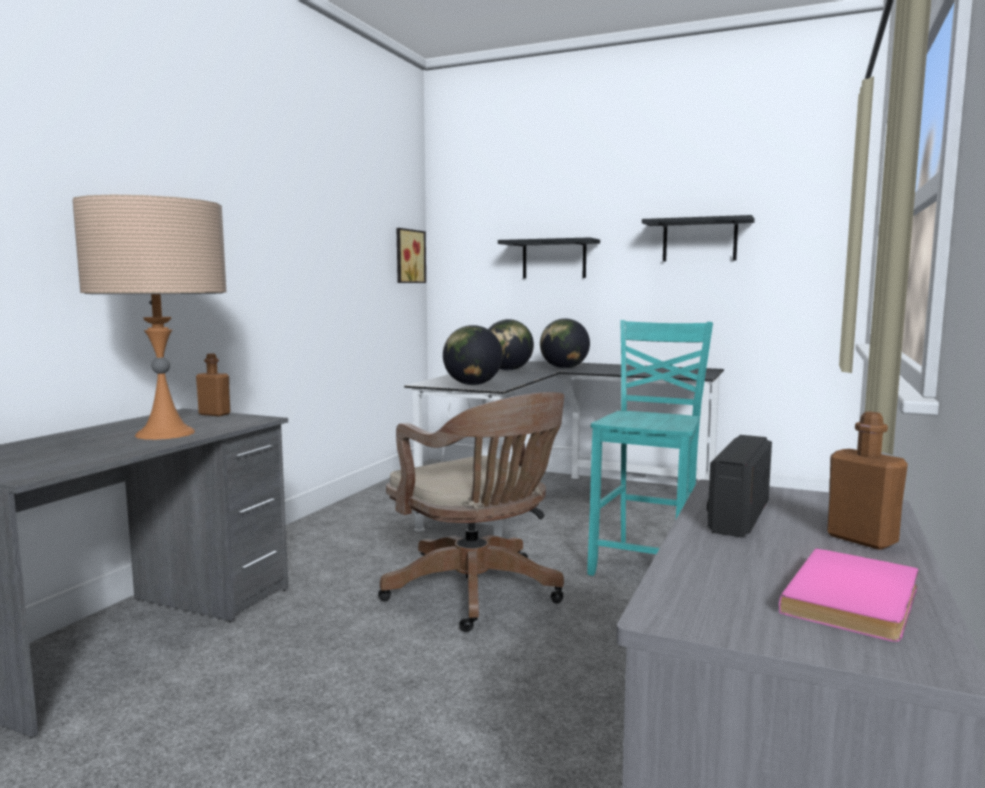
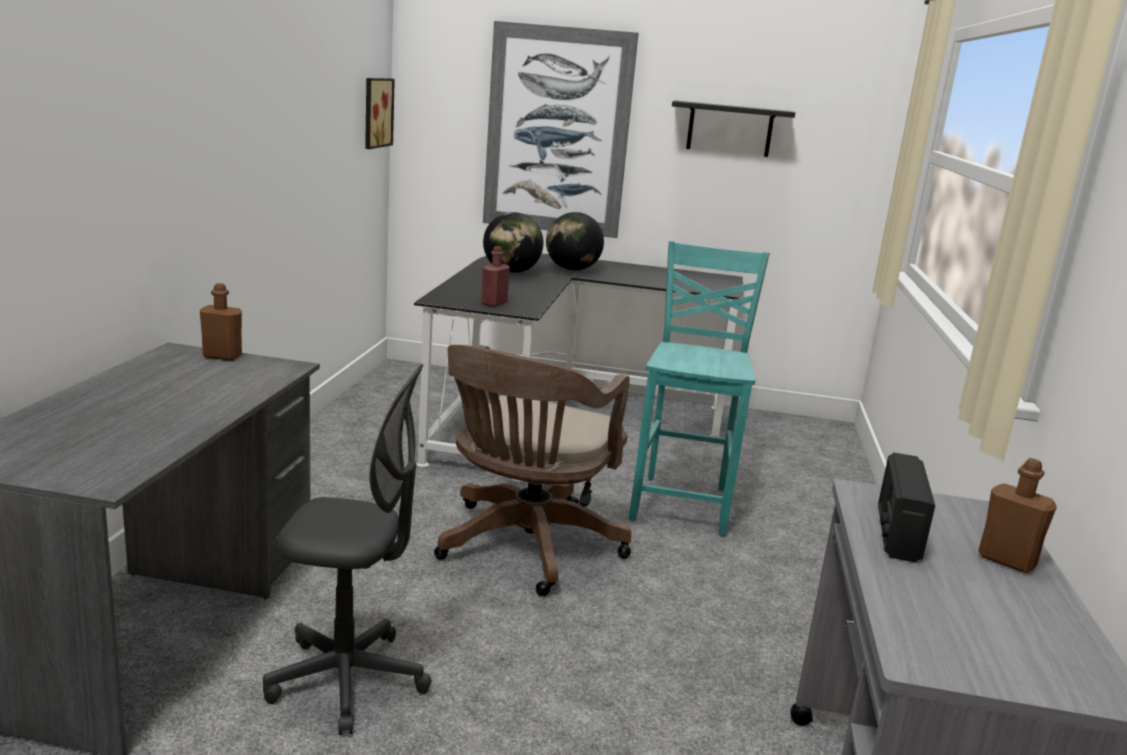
camera: 15 degrees left, 10 degrees up
beige table lamp [73,195,226,440] -> none
brown office chair [378,392,564,632] -> brown office chair turned 75 degrees clockwise [434,345,631,596]
globe [443,325,503,385] -> red bottle [481,246,510,307]
black shelf [498,237,600,278] -> picture [483,21,639,238]
pink book [779,548,919,642] -> none
none -> grey office chair [263,364,432,735]

